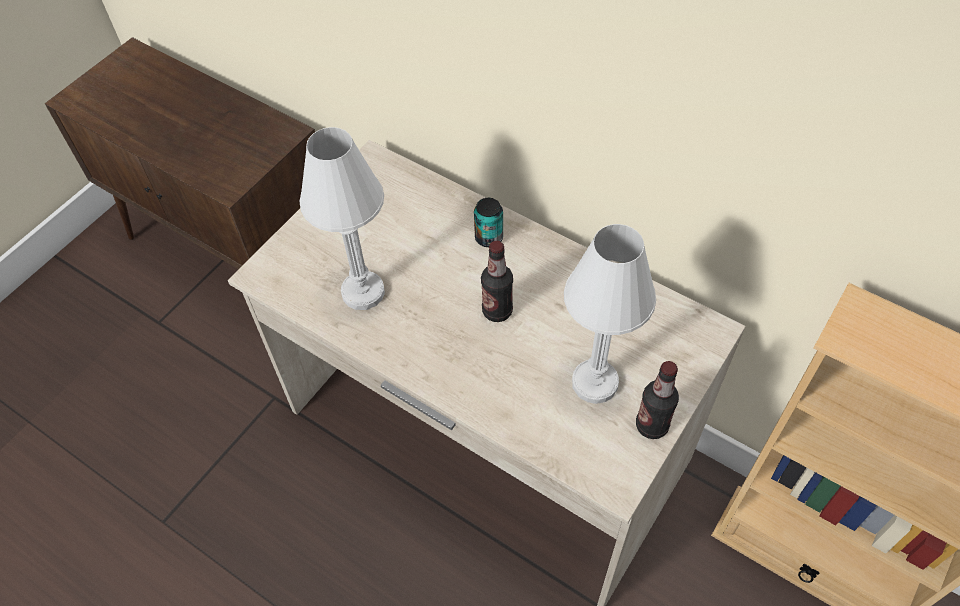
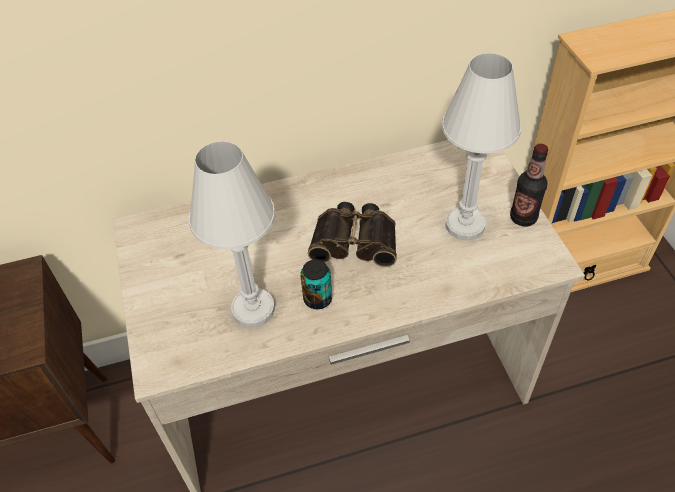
camera: 50 degrees left, 5 degrees down
can [474,198,503,247] -> can moved to [300,259,332,309]
bottle [481,241,513,322] -> binoculars [308,202,397,267]

